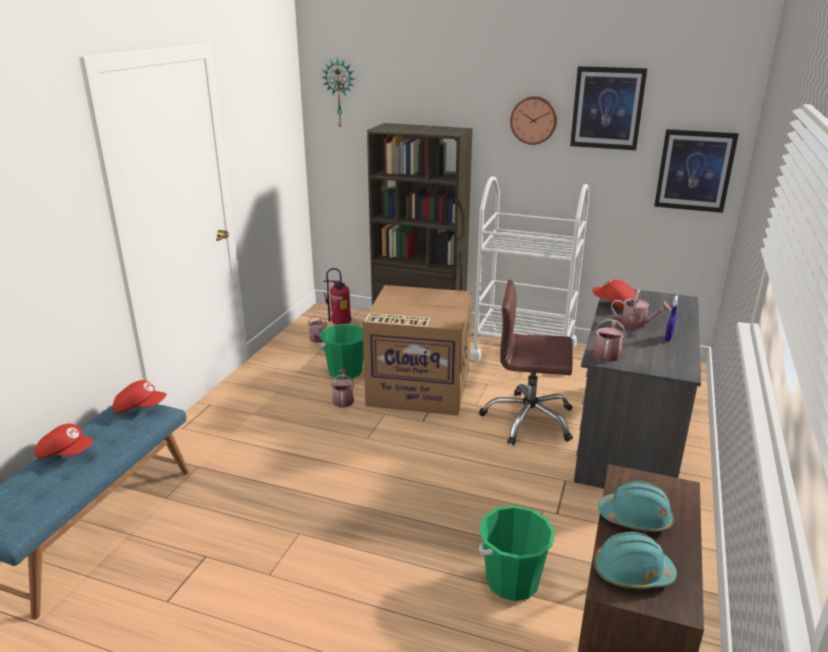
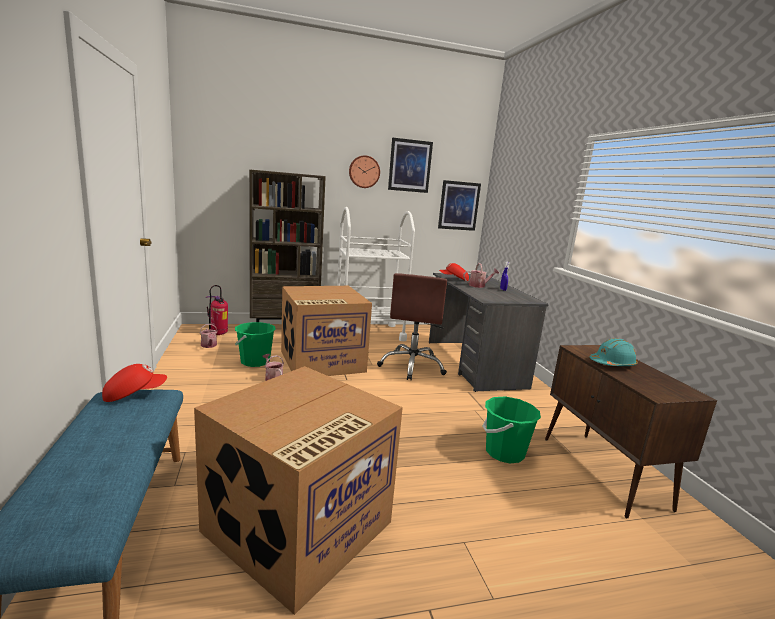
camera: 35 degrees left, 10 degrees down
red cap [34,424,94,458] -> none
wall clock [321,58,355,129] -> none
brown office chair [479,280,573,445] -> brown office chair turned 60 degrees counterclockwise [377,273,447,380]
watering can [593,315,626,362] -> none
turquoise hard hat [594,532,677,589] -> none
none -> cardboard box [194,366,403,615]

